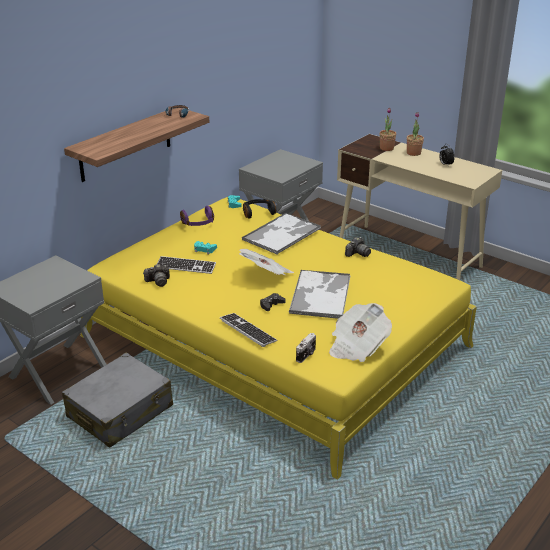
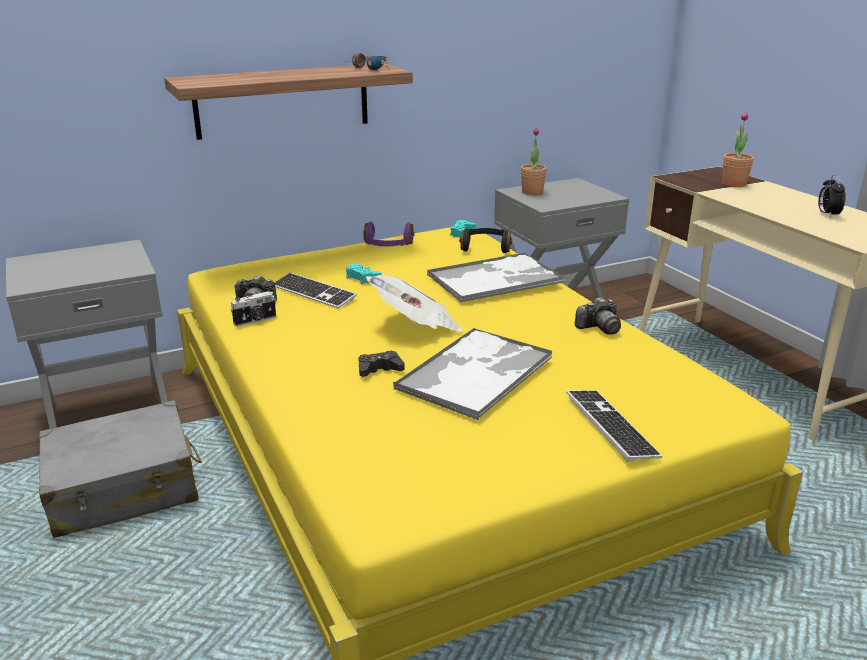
camera: 25 degrees right, 5 degrees down
keyboard [220,313,277,347] -> keyboard moved to [566,390,663,462]
camera [296,333,316,363] -> camera moved to [231,291,276,327]
newspaper [329,303,392,362] -> none
potted plant [407,112,424,156] -> potted plant moved to [521,128,547,195]

